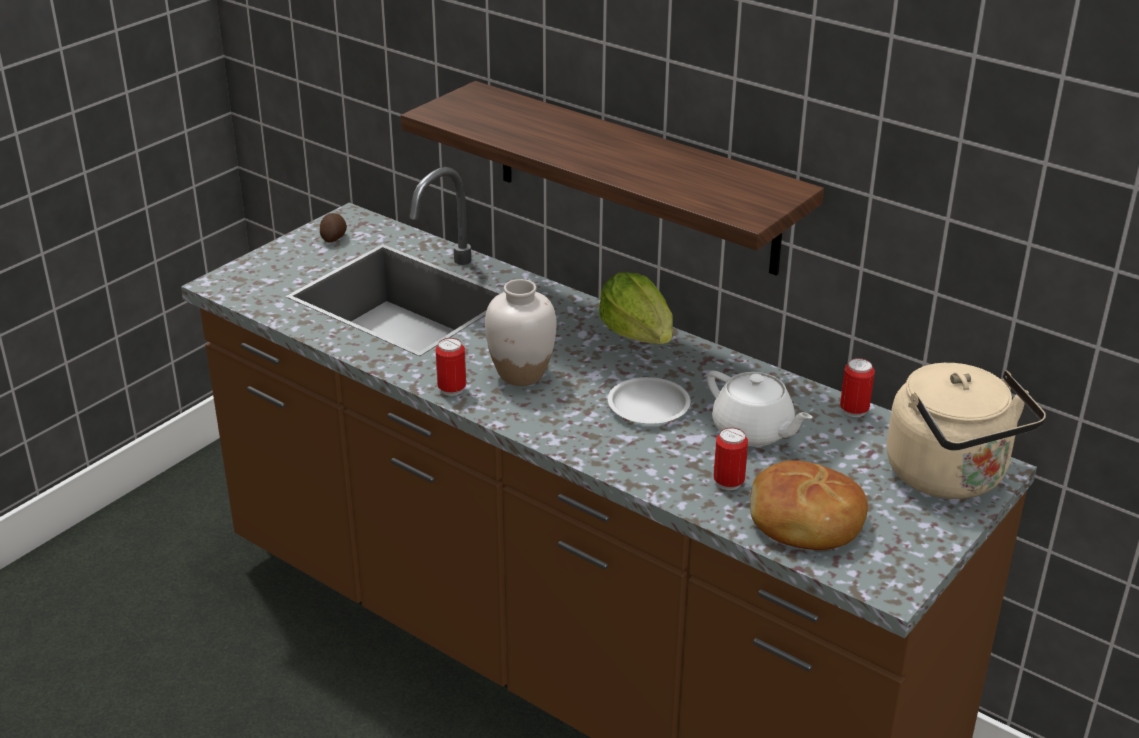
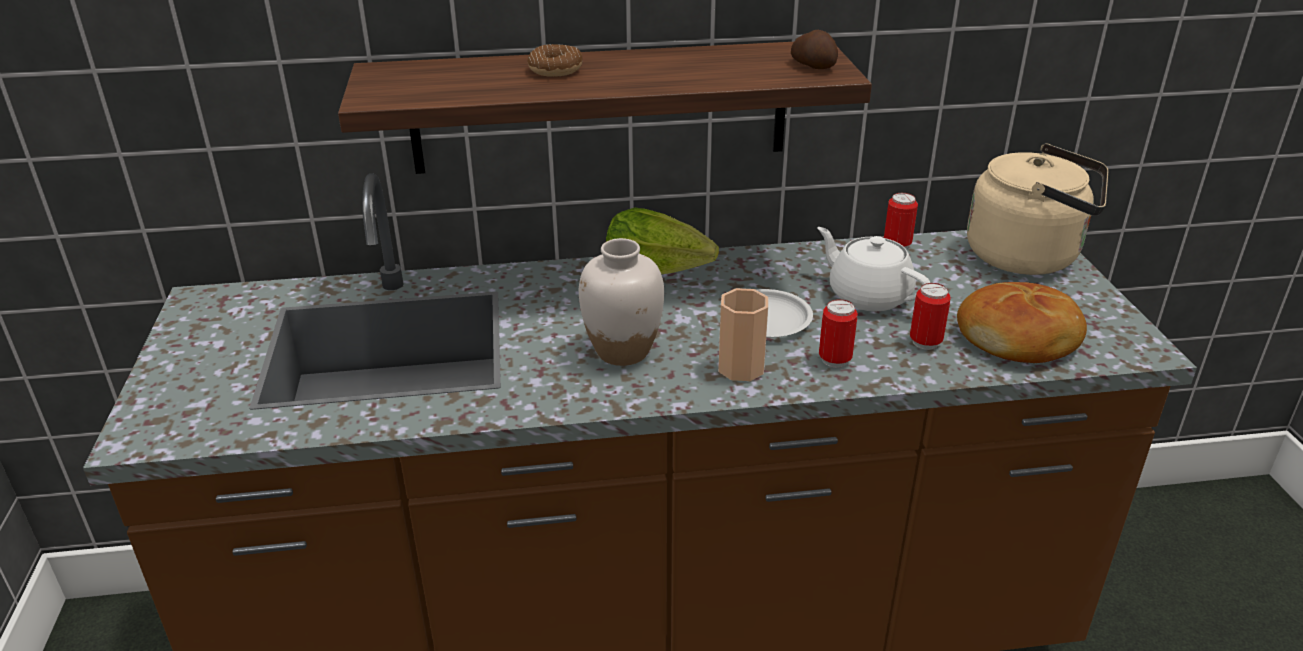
camera: 45 degrees left, 0 degrees up
potato [320,213,347,242] -> potato moved to [791,30,838,69]
can [436,338,466,396] -> can moved to [819,299,858,368]
white teapot [707,371,812,446] -> white teapot turned 135 degrees counterclockwise [817,227,930,311]
none -> donut [527,44,583,77]
none -> cup [718,288,768,381]

